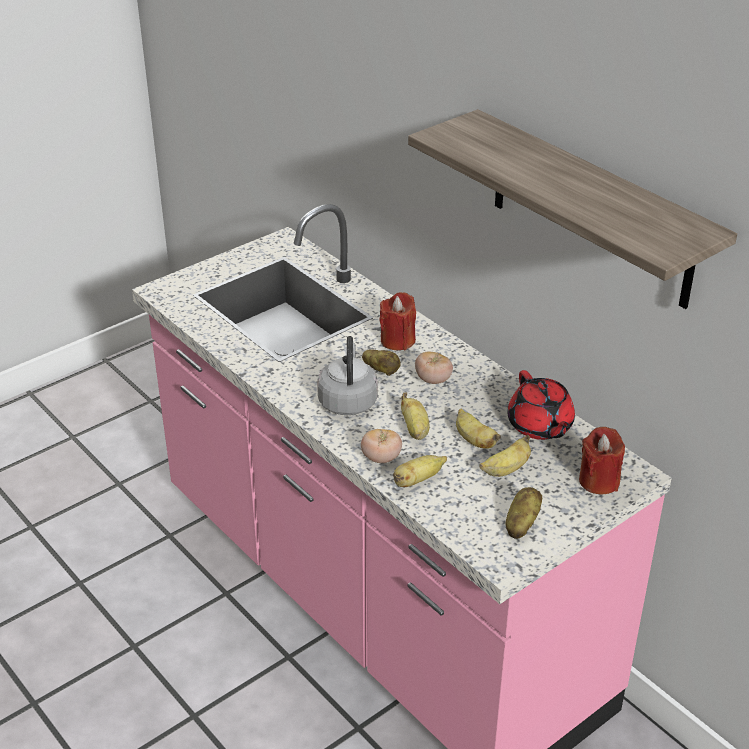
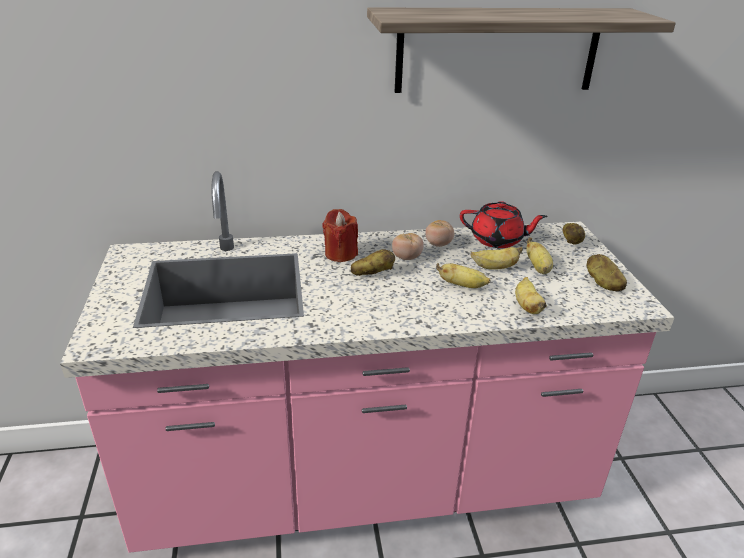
camera: 60 degrees left, 5 degrees down
grey kettle [317,336,378,415] -> none
tomato [361,429,402,463] -> tomato moved to [425,220,454,247]
red candle [579,427,625,494] -> potato [563,223,585,245]

